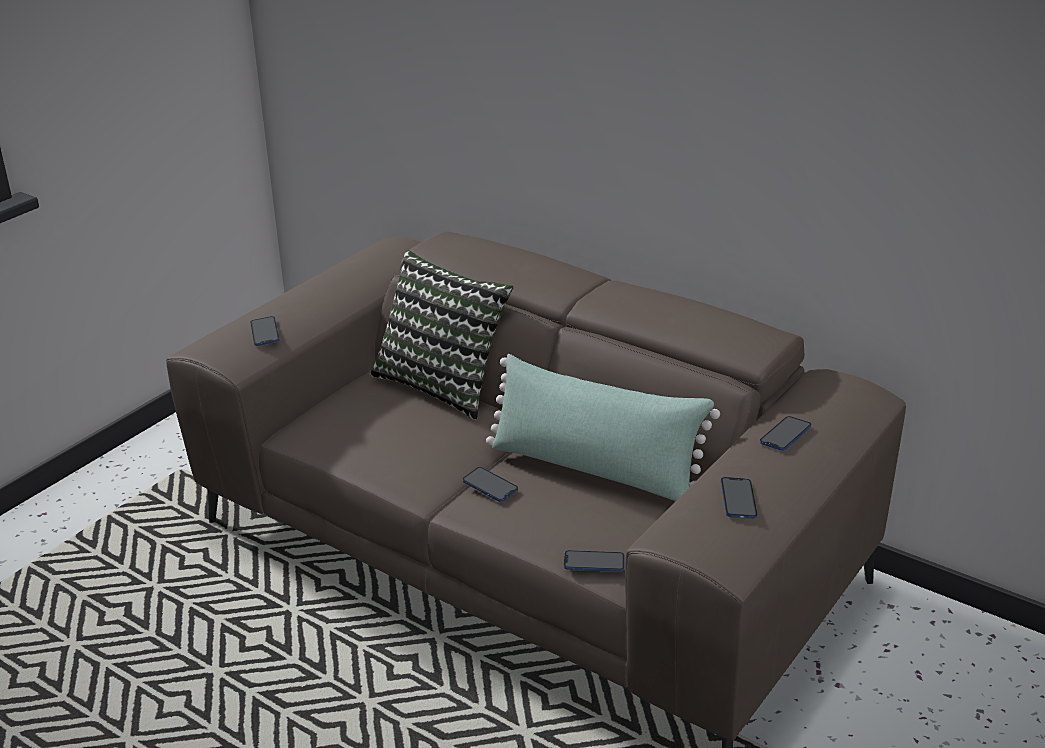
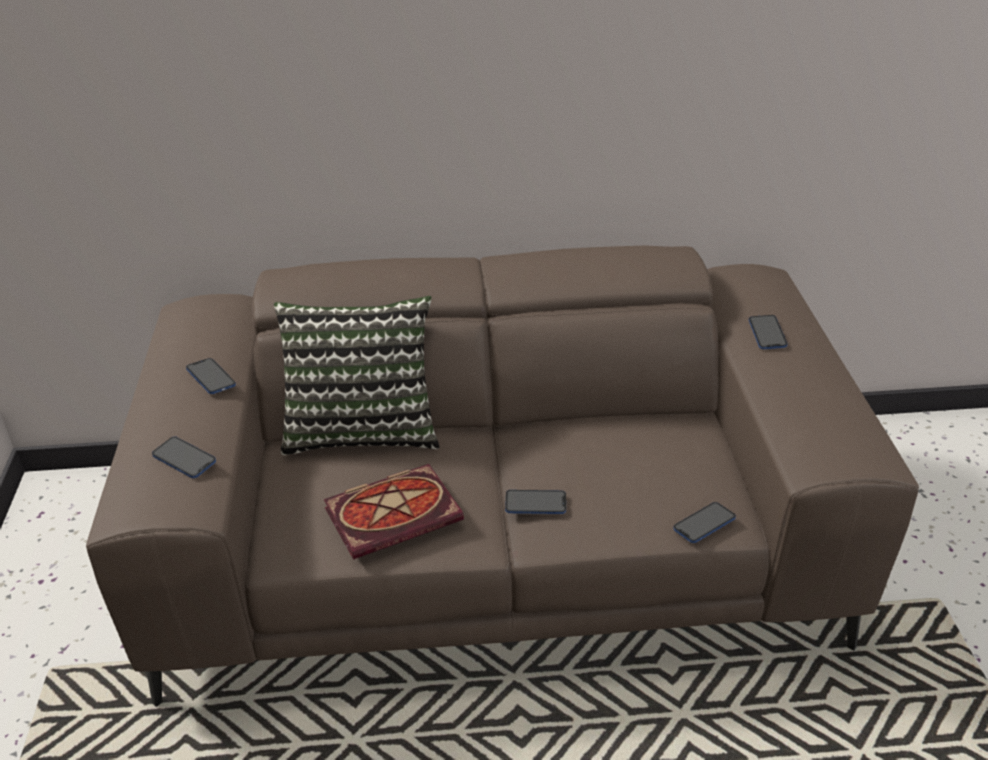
camera: 40 degrees left, 5 degrees up
green pillow [486,354,720,501] -> none
phone [721,477,757,519] -> phone moved to [186,358,236,394]
none -> book [324,464,464,560]

